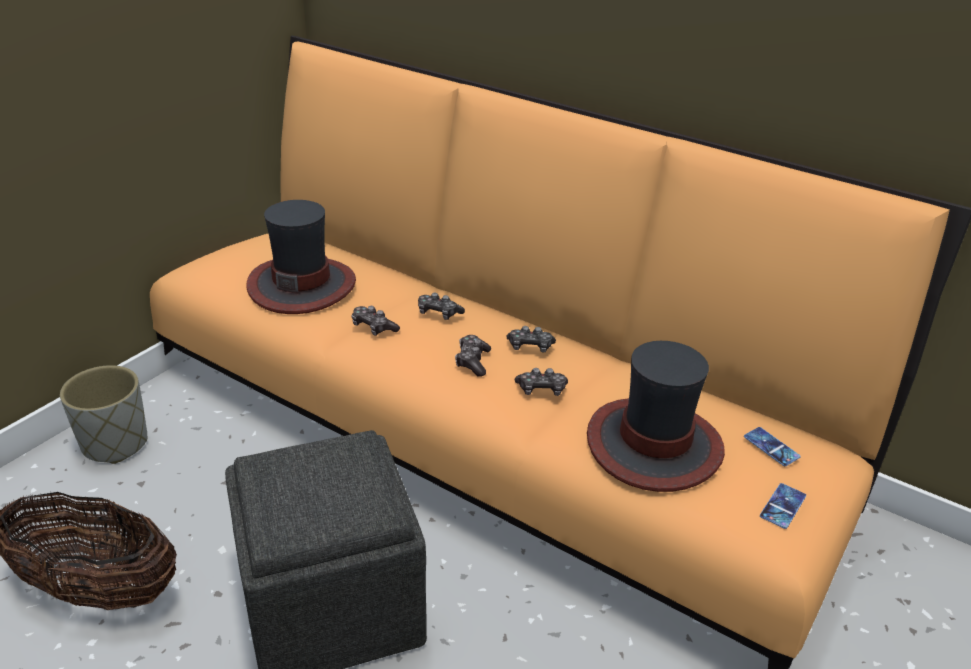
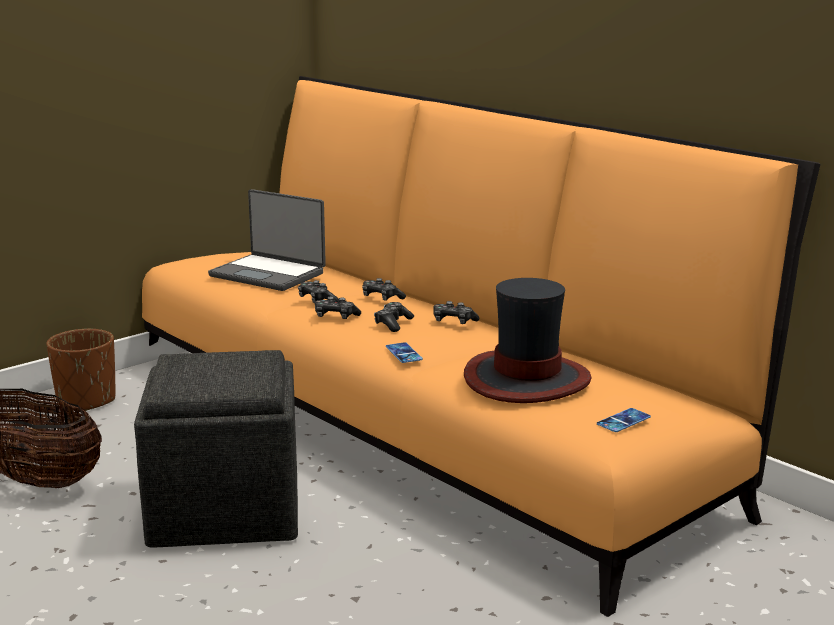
camera: 15 degrees right, 15 degrees down
grey planter [60,365,147,464] -> brown planter [46,329,116,411]
hat [246,200,356,314] -> laptop [208,189,326,291]
game controller [515,368,568,396] -> game controller moved to [315,297,361,319]
phone [744,427,801,466] -> phone moved to [386,342,423,363]

